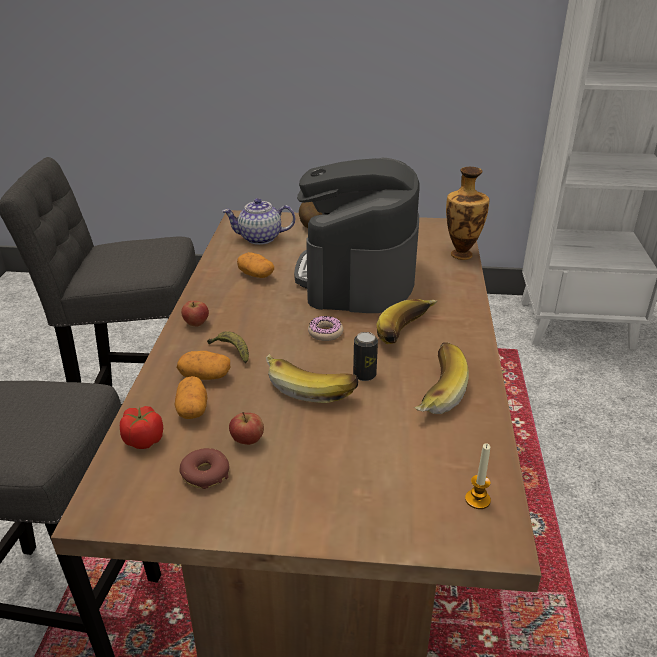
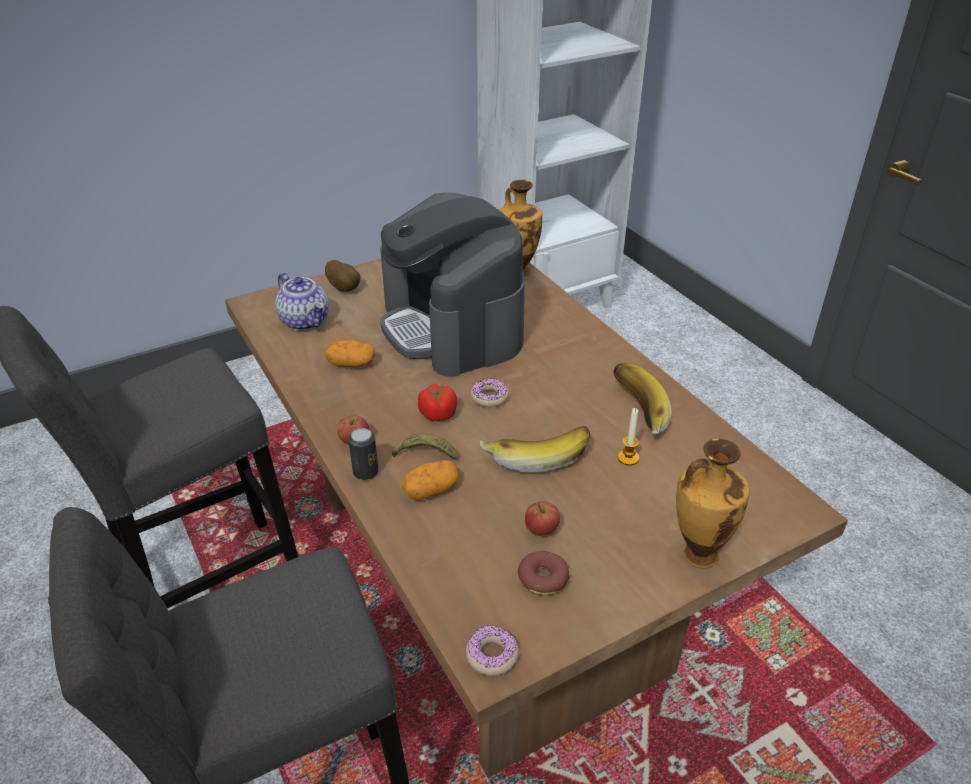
camera: 35 degrees left, 5 degrees up
tomato [120,406,163,449] -> tomato moved to [418,384,457,421]
potato [175,376,207,419] -> none
teapot [222,198,295,245] -> teapot turned 90 degrees counterclockwise [275,273,329,330]
can [353,332,378,381] -> can moved to [348,428,378,480]
banana [376,299,437,344] -> none
candle [465,443,491,509] -> candle moved to [618,408,639,466]
none -> donut [466,625,519,676]
none -> vase [676,438,750,569]

